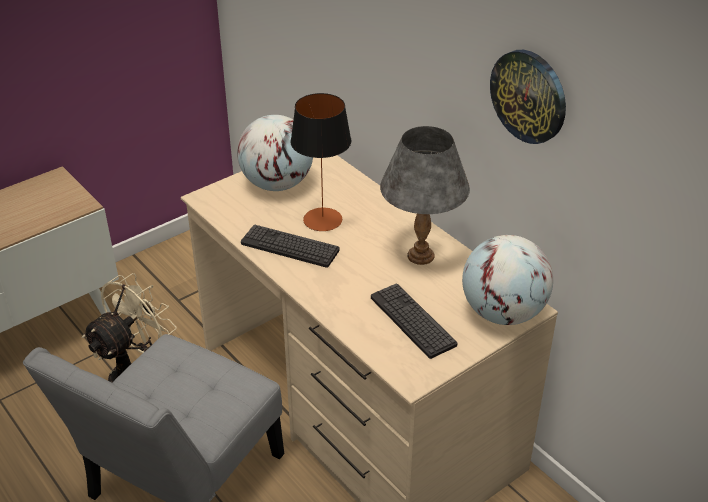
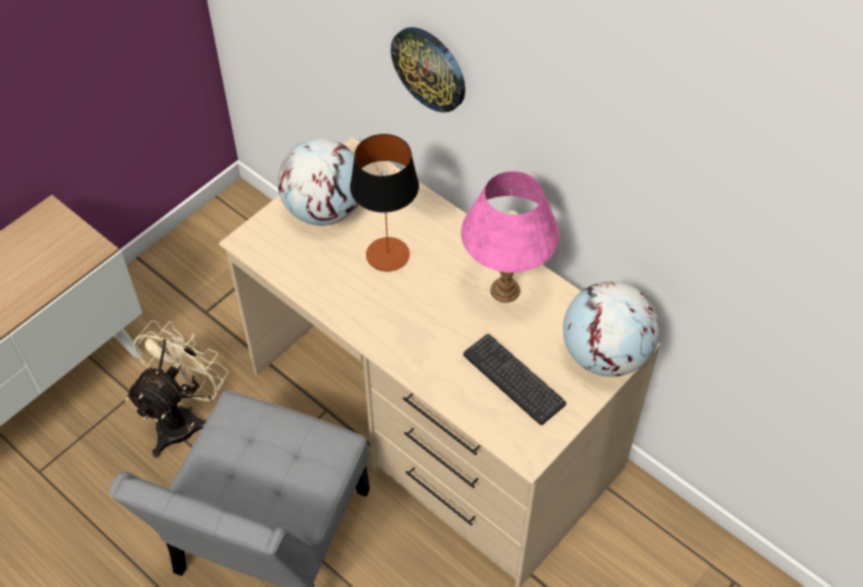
camera: 10 degrees left, 15 degrees up
keyboard [241,224,340,268] -> none
grey table lamp [380,126,470,265] -> pink table lamp [461,171,560,303]
wall clock [490,50,566,144] -> wall clock moved to [391,27,465,113]

